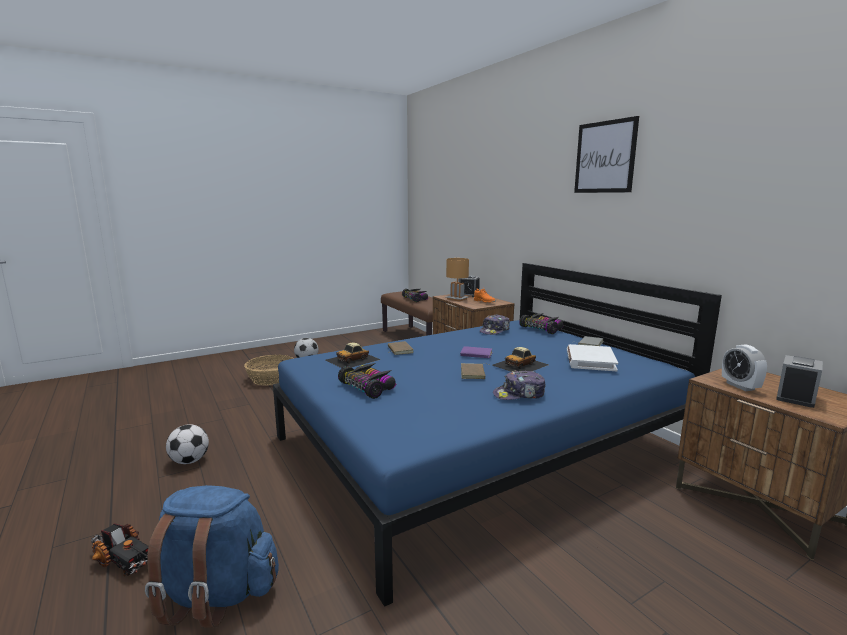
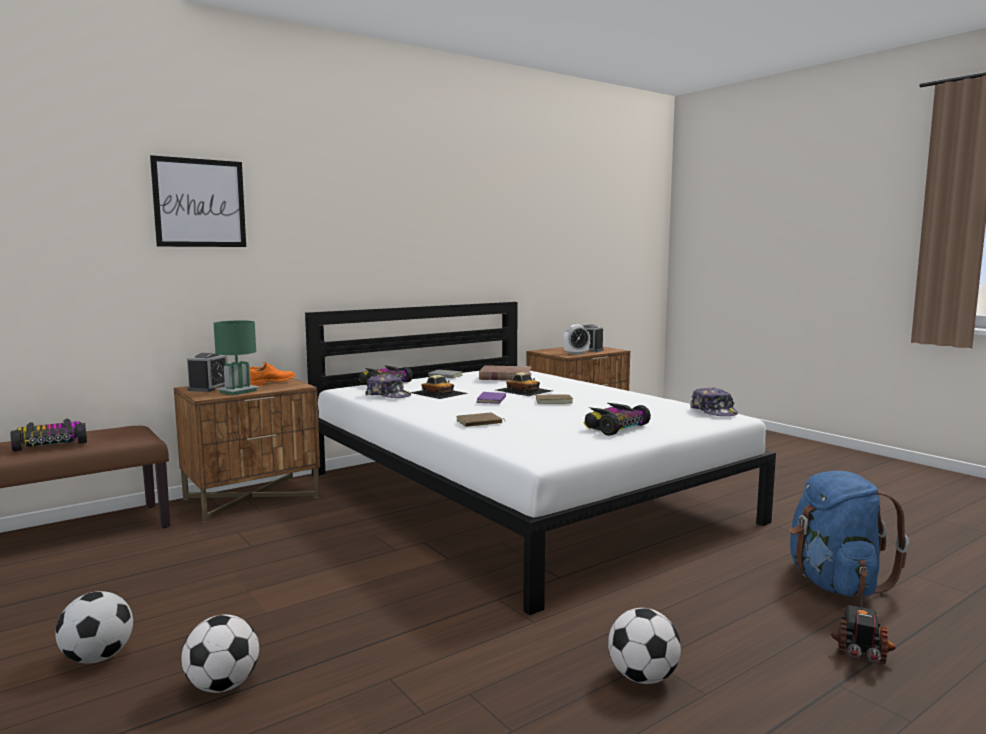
camera: 95 degrees left, 5 degrees down
basket [244,355,294,385] -> football [181,615,259,693]
blue bed [273,263,722,607] -> white bed [305,302,776,615]
toy car [326,343,381,368] -> toy car moved to [410,375,468,399]
brown table lamp [446,258,469,302] -> green table lamp [214,321,260,395]
cap [493,370,546,400] -> cap moved to [690,387,738,416]
white book [567,344,618,371] -> brown book [479,365,532,381]
picture [574,116,639,193] -> picture moved to [150,155,246,247]

